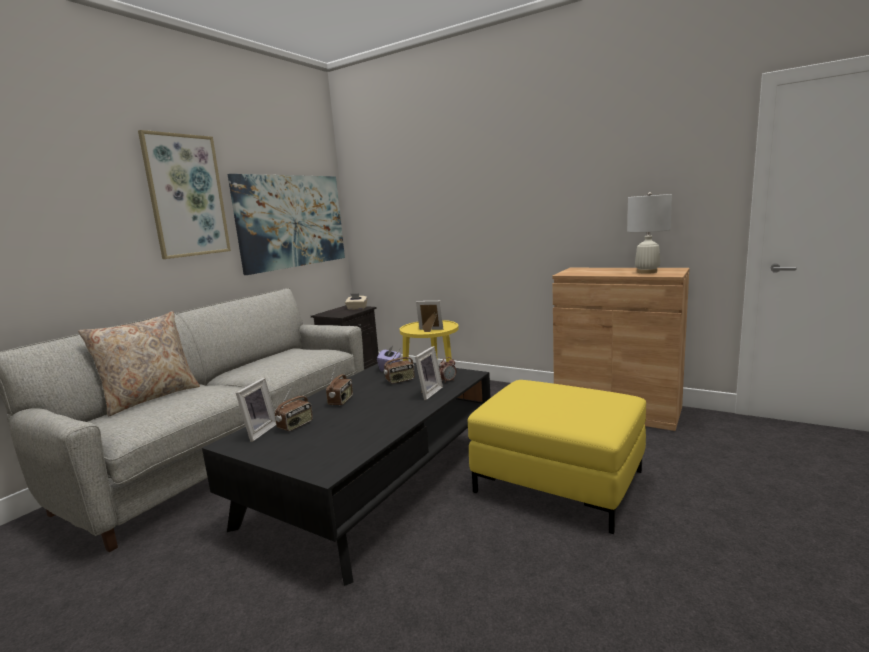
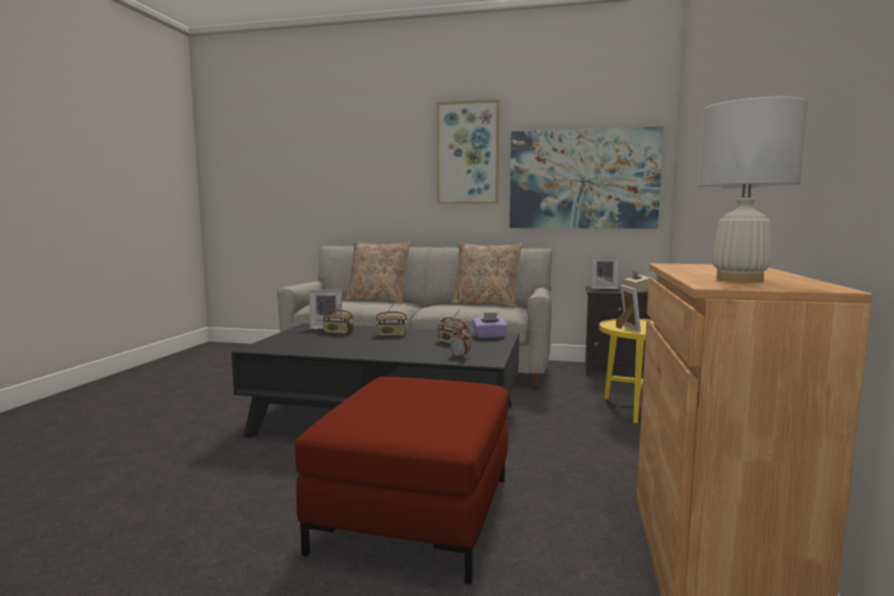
camera: 70 degrees right, 5 degrees down
picture frame [415,346,443,400] -> picture frame moved to [591,256,619,289]
yellow ottoman [467,380,646,534] -> red ottoman [295,377,508,584]
none -> beige pillow [451,243,523,308]

